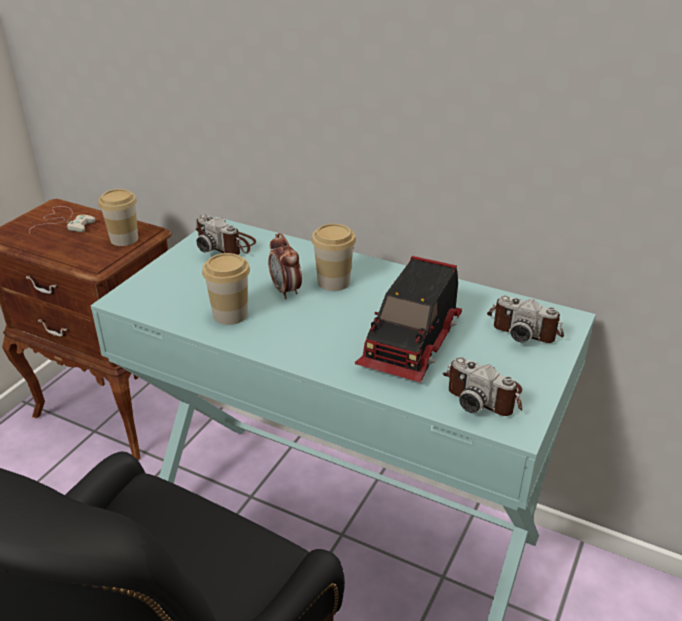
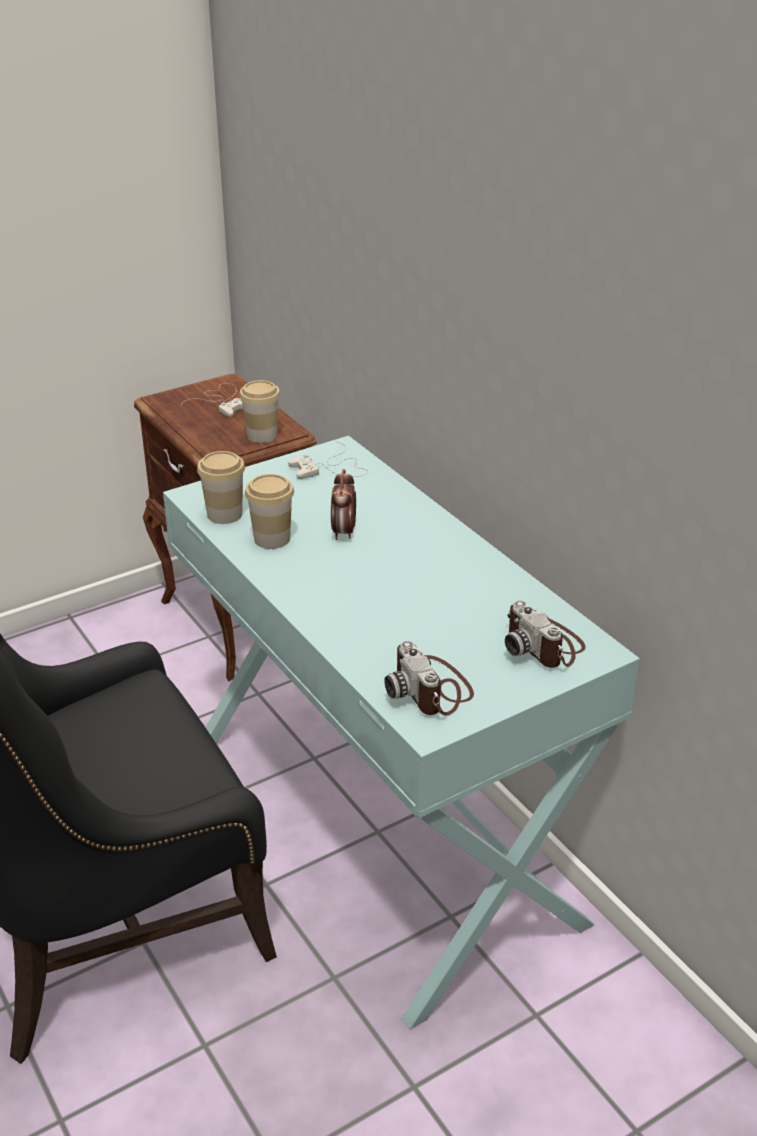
camera: 30 degrees right, 0 degrees up
camera [196,214,256,255] -> white game controller [288,441,368,479]
cup [311,224,356,291] -> cup moved to [197,451,245,524]
toy truck [355,256,462,383] -> none

